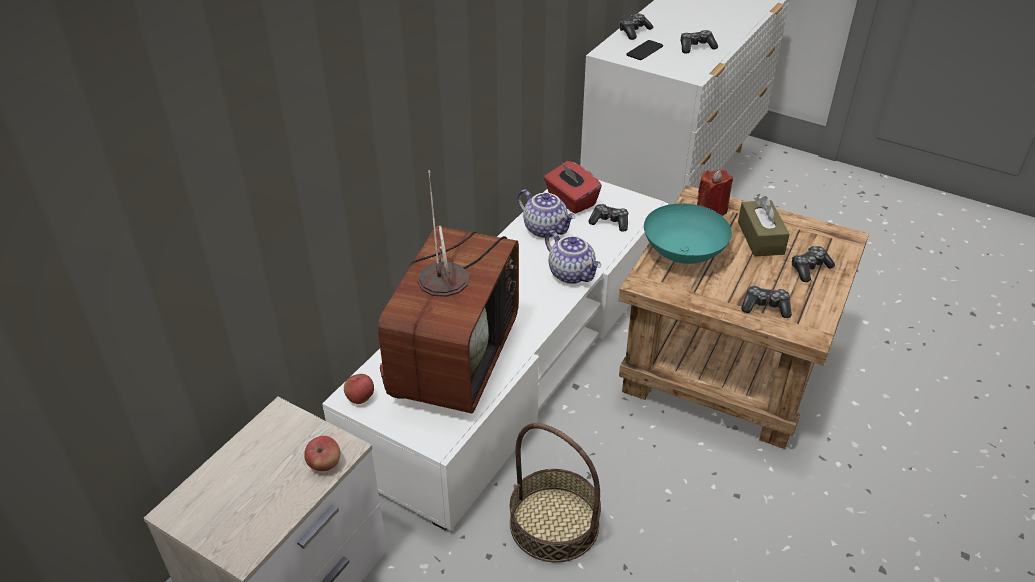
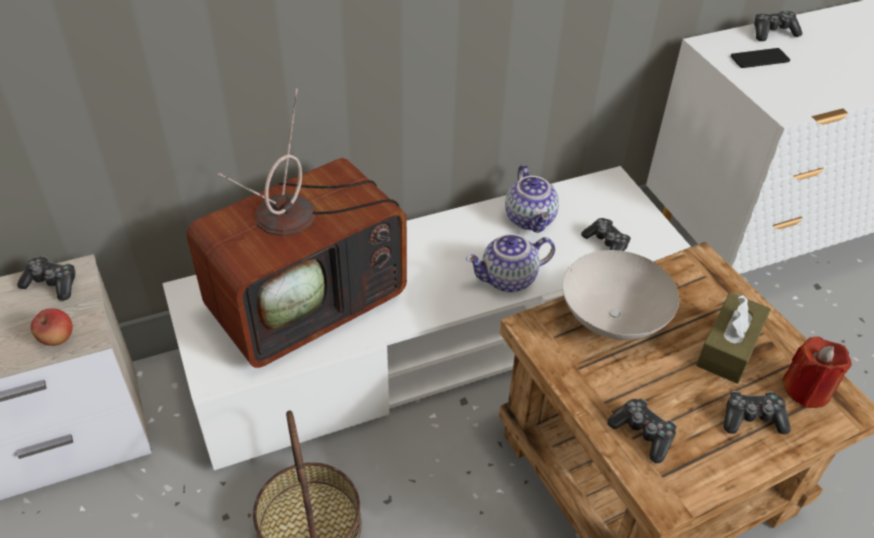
camera: 35 degrees right, 5 degrees up
apple [344,374,374,404] -> none
red tissue box [544,161,602,214] -> none
teapot [545,230,601,284] -> teapot turned 75 degrees clockwise [466,234,555,292]
turquoise bowl [644,203,732,264] -> white bowl [562,250,679,340]
game controller [681,30,718,54] -> game controller moved to [17,256,75,301]
red candle [697,169,733,216] -> red candle moved to [782,337,852,408]

